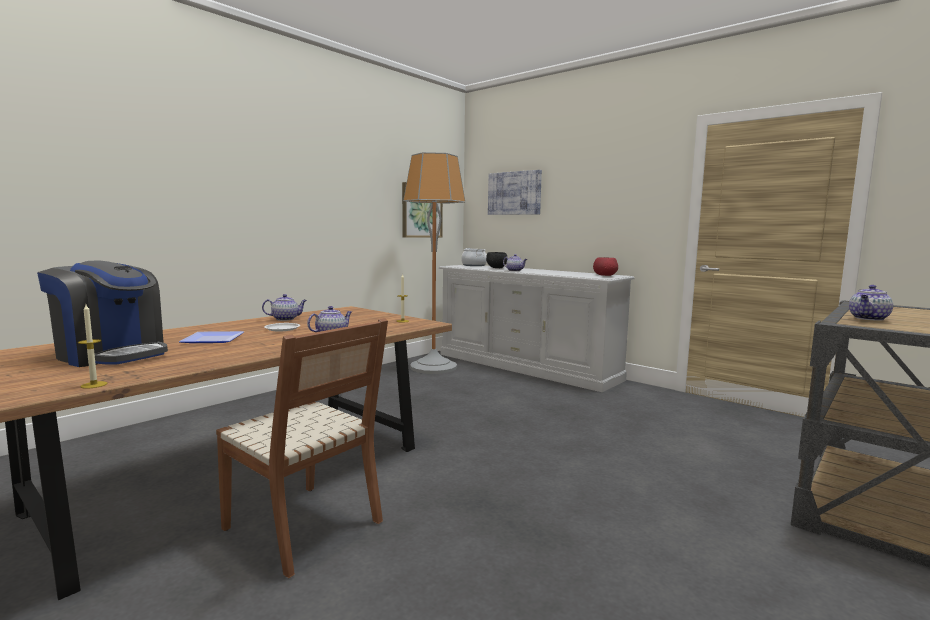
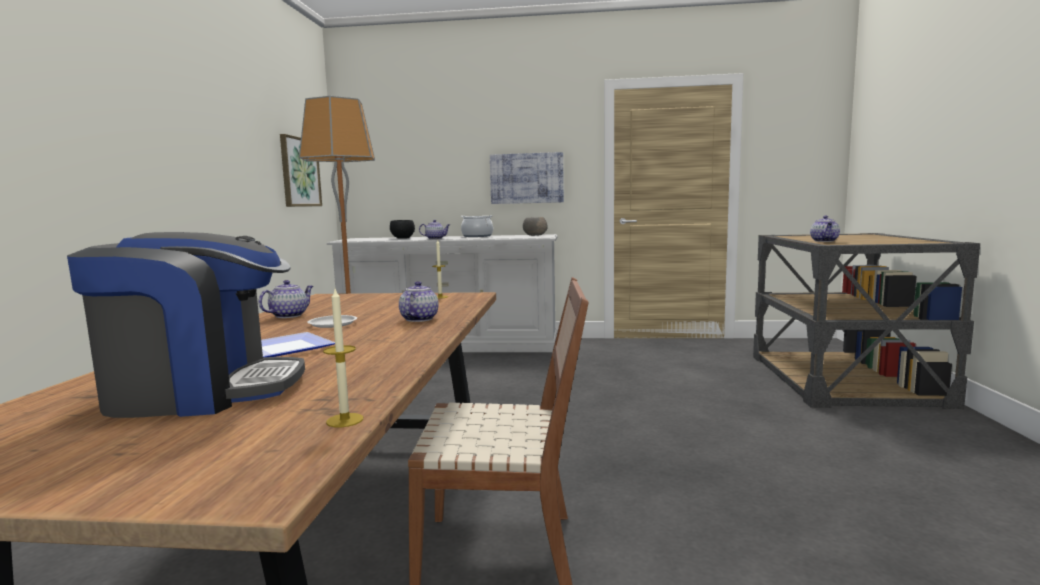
camera: 35 degrees left, 0 degrees up
cooking pot [461,248,487,266] -> cooking pot moved to [461,215,493,237]
picture [488,170,542,215] -> picture moved to [490,152,564,204]
red bowl [593,257,618,276] -> grey bowl [523,217,548,236]

